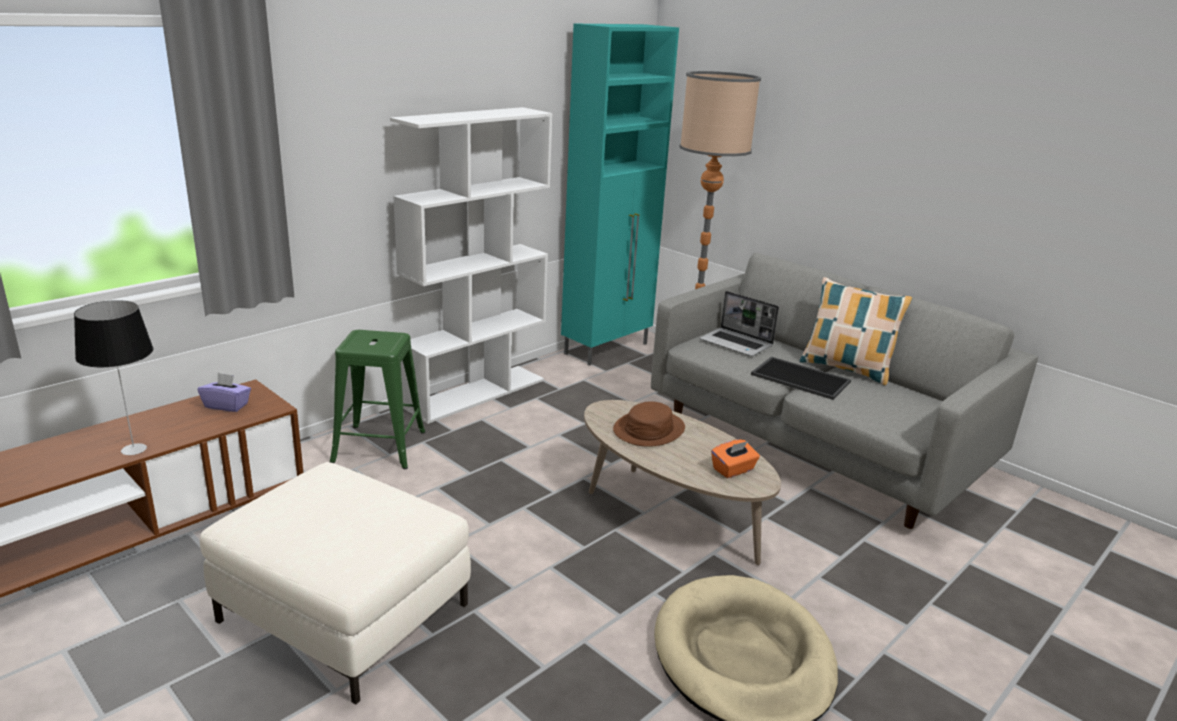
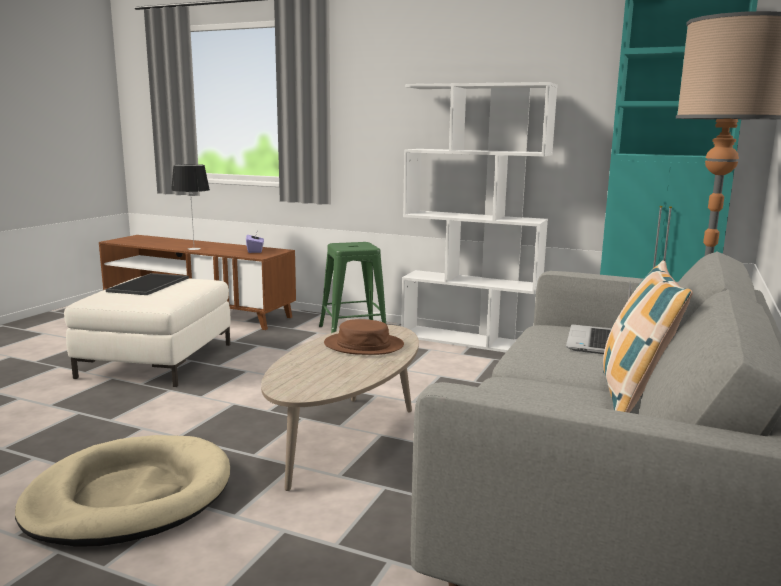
camera: 70 degrees right, 10 degrees down
orange tissue box [711,439,760,478] -> none
tray [751,357,851,400] -> tray moved to [106,273,189,295]

